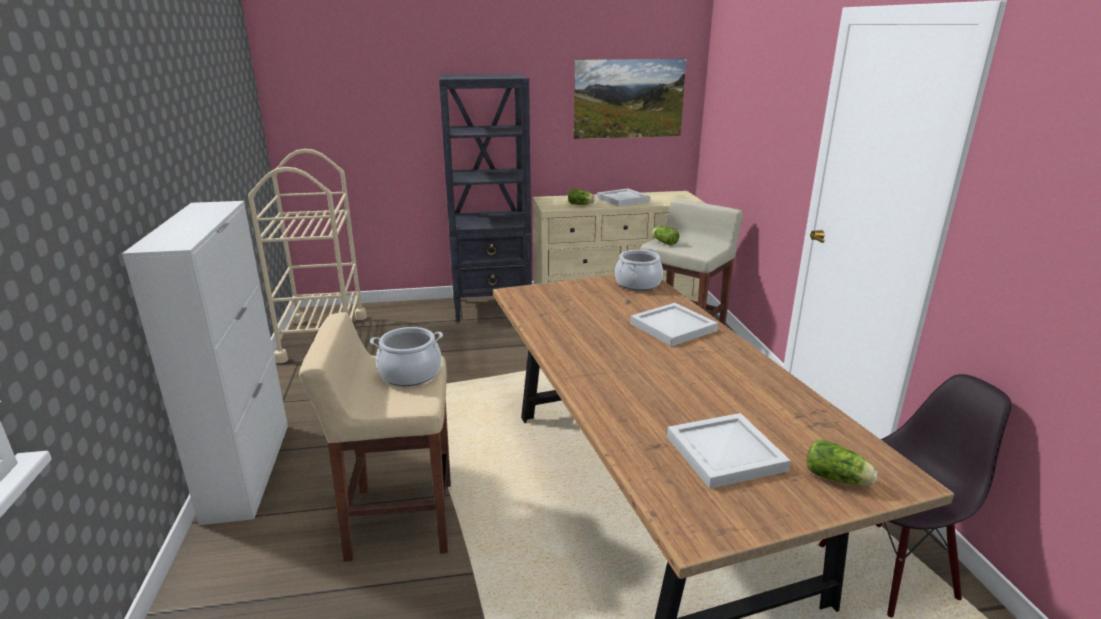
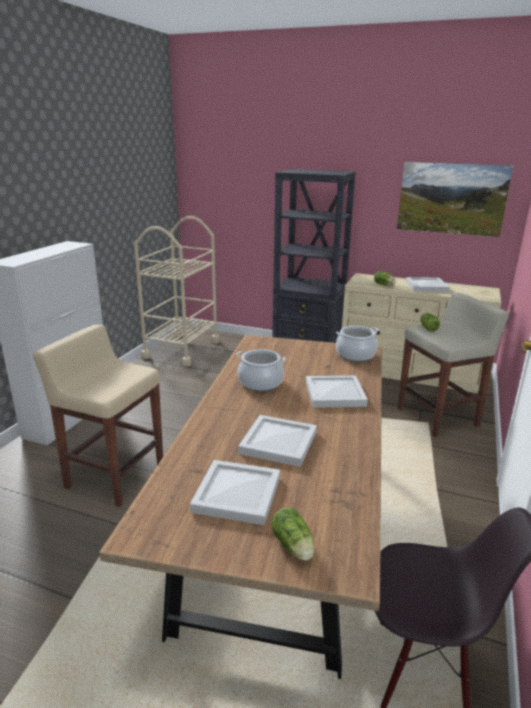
camera: 30 degrees right, 0 degrees up
cooking pot [370,327,443,386] -> cooking pot moved to [236,349,286,391]
none -> white tray [238,415,317,467]

